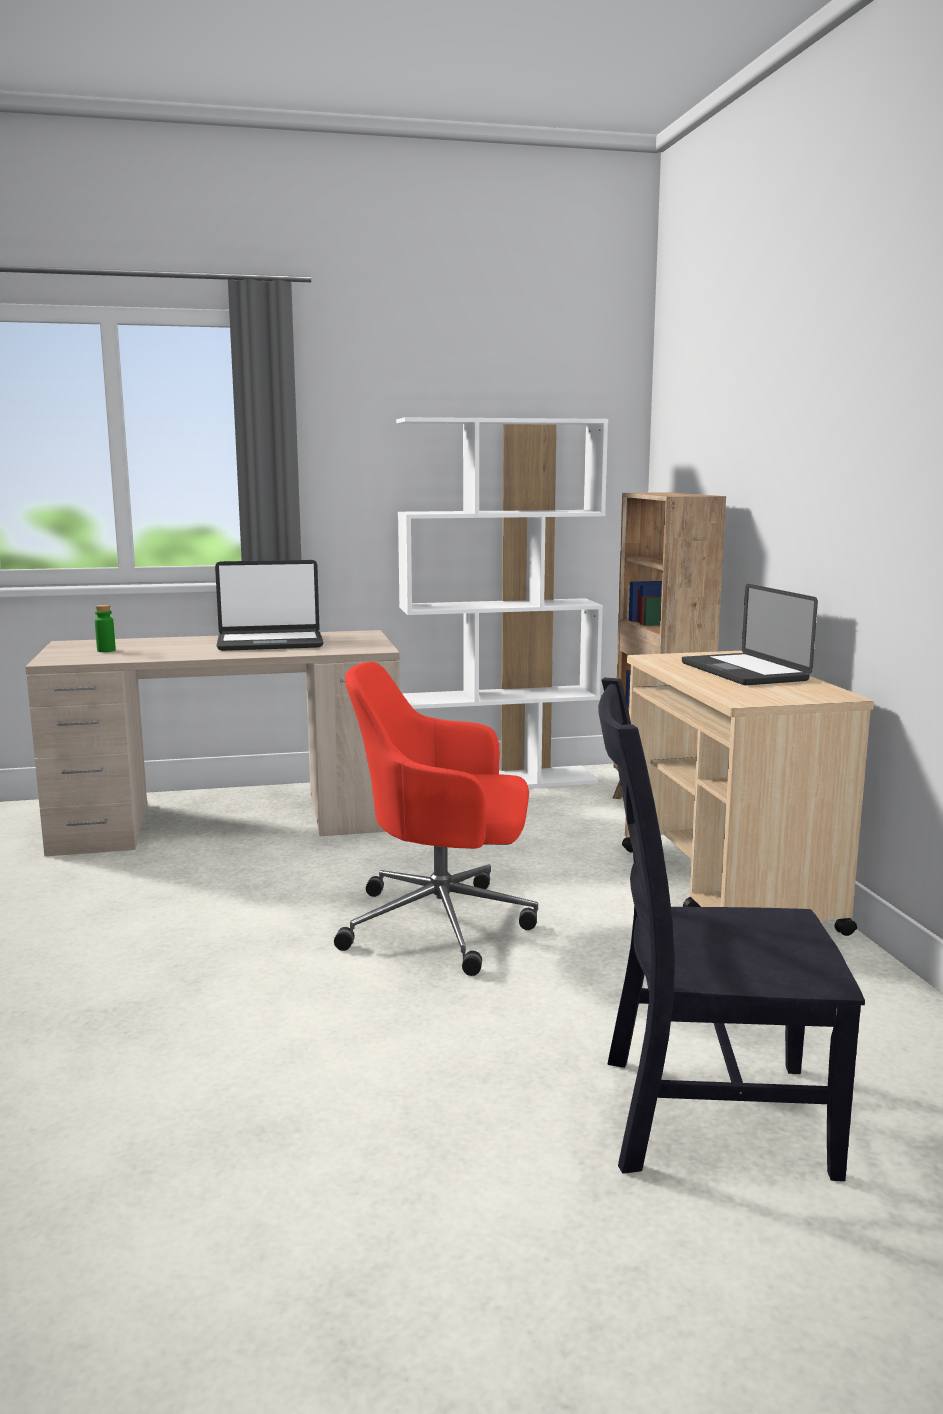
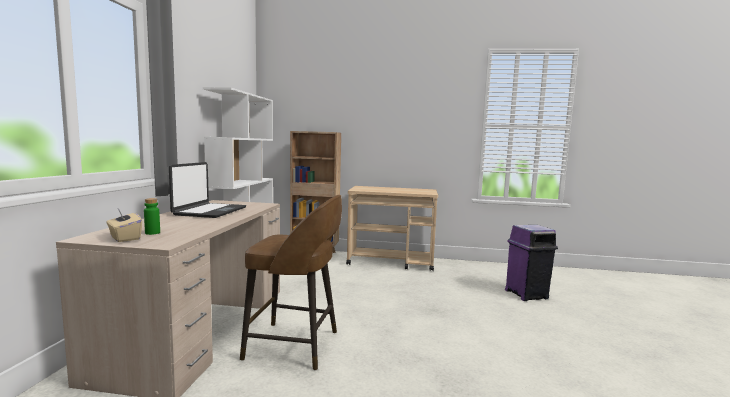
camera: 70 degrees left, 5 degrees down
red office chair [334,662,538,976] -> none
black chair [598,677,865,1181] -> purple trash can [505,225,558,301]
laptop [682,584,818,685] -> none
none -> beige tissue box [106,209,142,242]
none -> brown stool [240,195,342,370]

